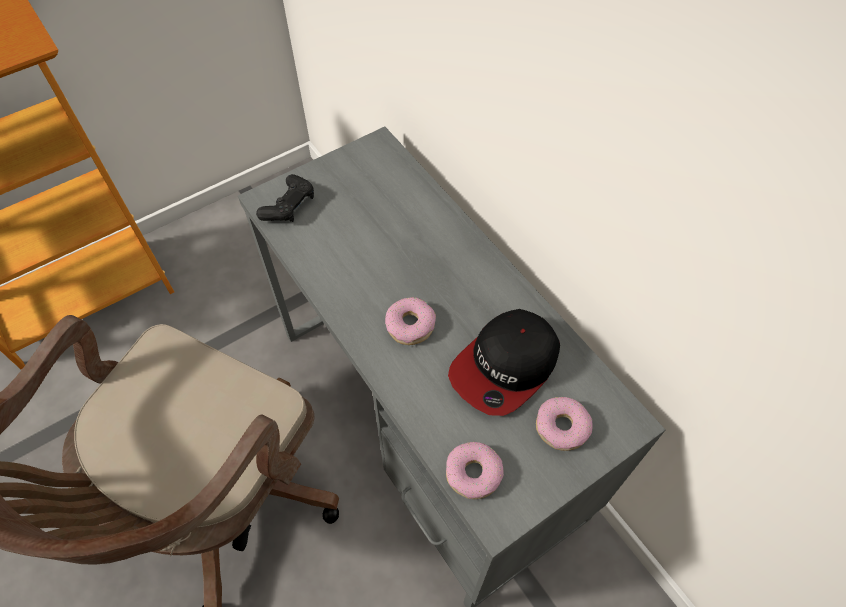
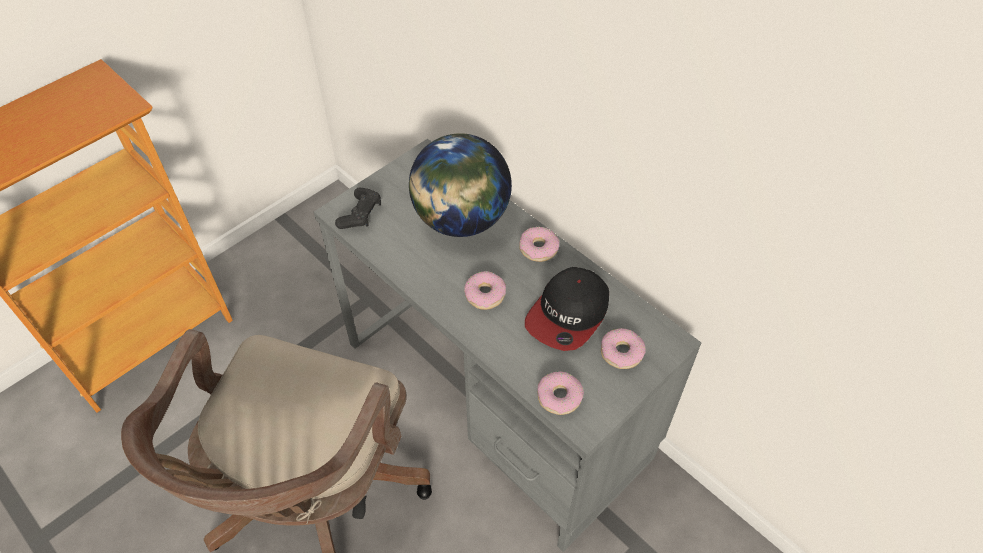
camera: 10 degrees left, 5 degrees down
none -> globe [409,133,512,237]
none -> donut [519,227,560,262]

